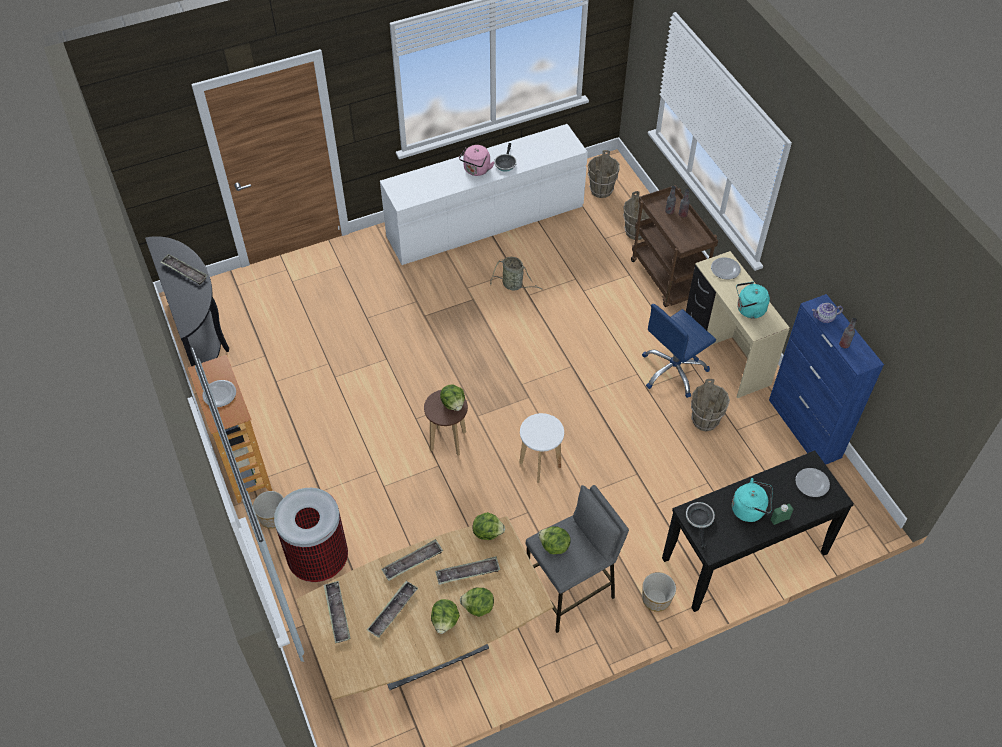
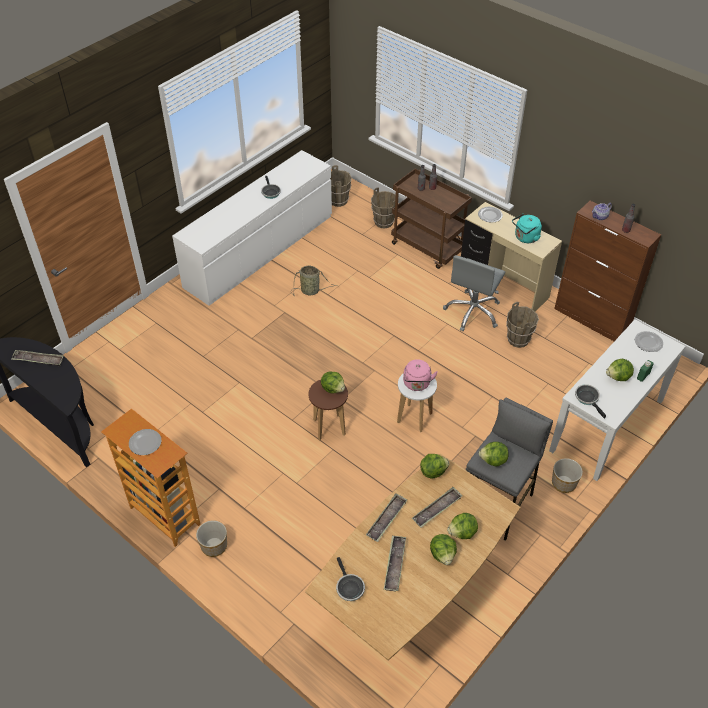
camera: 25 degrees left, 5 degrees down
trash can [274,488,348,582] -> none
tray [324,581,351,643] -> frying pan [336,557,365,601]
pink kettle [459,145,494,176] -> pink kettle moved to [403,359,438,391]
blue office chair [642,304,716,398] -> grey office chair [443,255,505,331]
black console table [662,450,854,612] -> white console table [549,320,686,481]
turquoise kettle [732,478,773,522] -> lettuce [606,359,634,381]
blue cabinet [769,294,884,465] -> brown cabinet [554,201,661,341]

